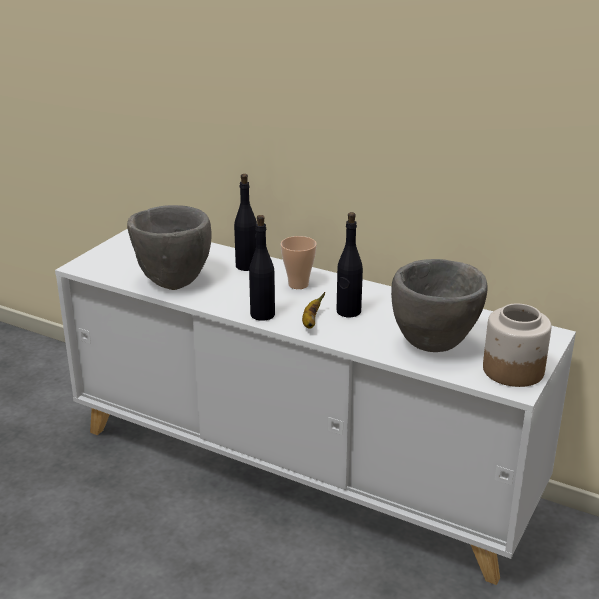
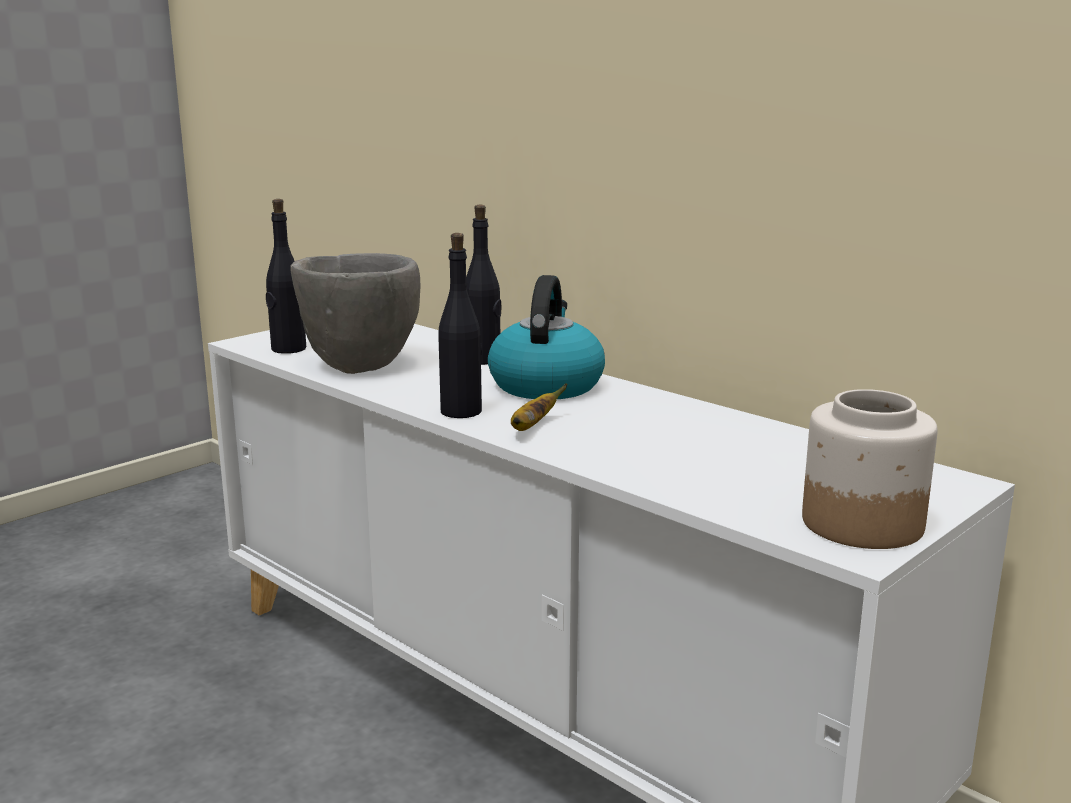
camera: 15 degrees right, 10 degrees down
cup [281,236,317,289] -> kettle [488,275,605,399]
black bottle [337,212,363,317] -> black bottle moved to [266,199,306,354]
grey bowl [391,259,488,352] -> none

